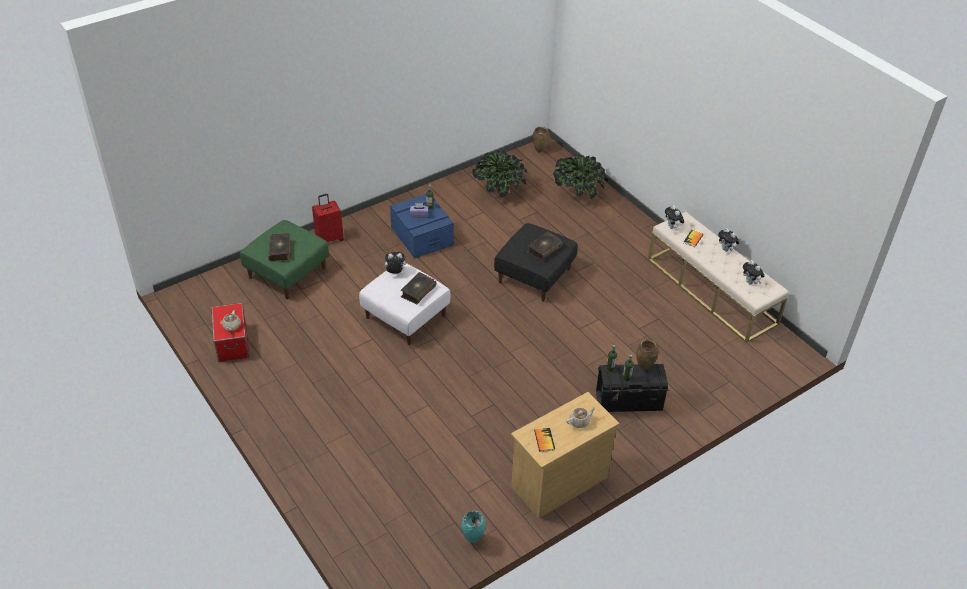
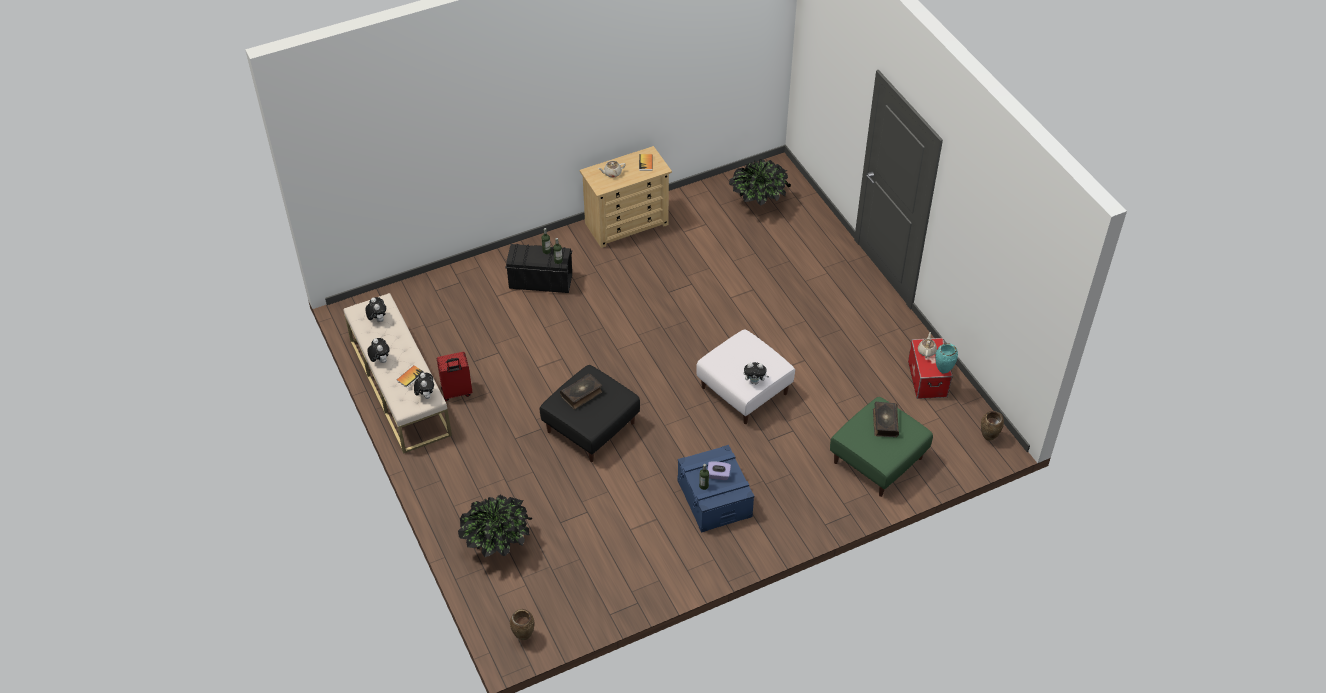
camera: 170 degrees left, 5 degrees up
red suitcase [312,194,344,242] -> red suitcase moved to [437,352,472,401]
book [401,272,436,305] -> none
turquoise vase [461,511,486,543] -> turquoise vase moved to [935,343,958,374]
potted plant [473,150,528,197] -> potted plant moved to [729,159,791,206]
brown vase [636,340,659,370] -> brown vase moved to [981,411,1004,441]

